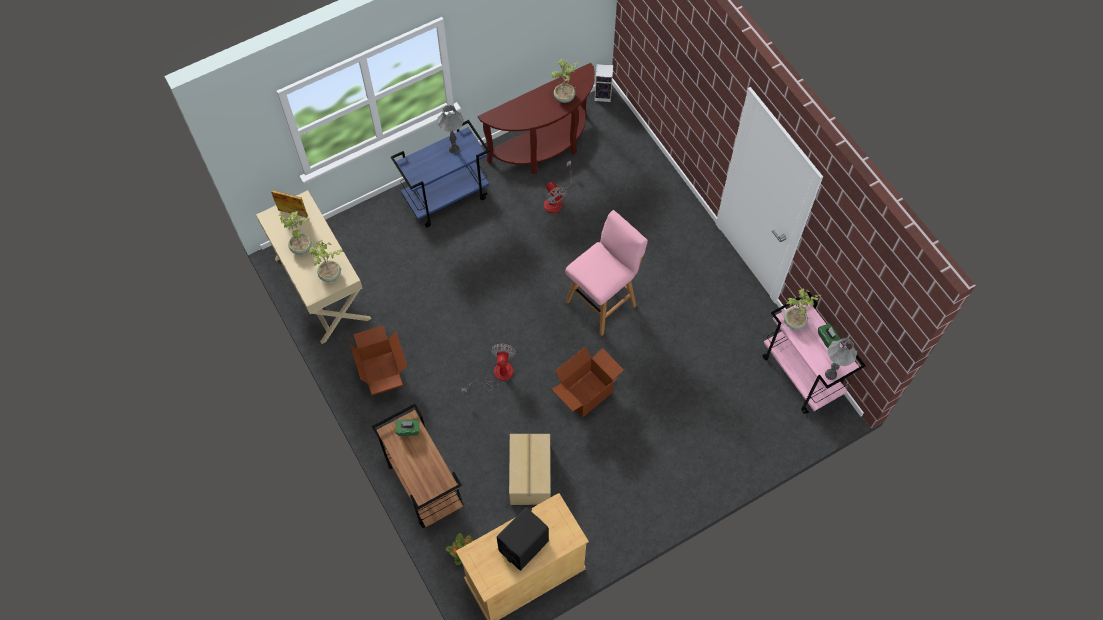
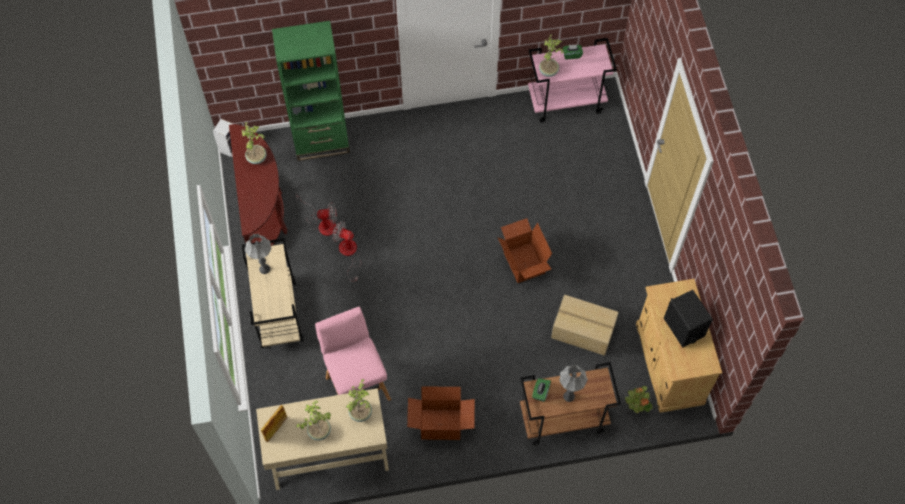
camera: 70 degrees left, 0 degrees up
blue cart [391,120,489,227] -> beige cart [242,238,303,348]
fan [461,344,516,392] -> fan moved to [332,221,361,282]
pink stool [565,210,648,336] -> pink stool moved to [315,306,391,401]
grey table lamp [825,338,857,380] -> grey table lamp moved to [560,365,588,402]
none -> green bookcase [272,21,350,161]

